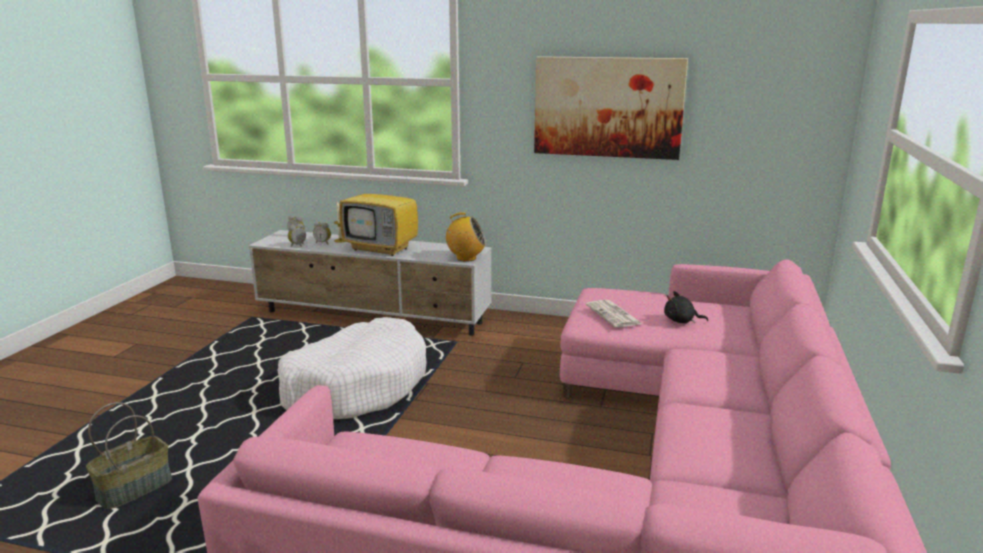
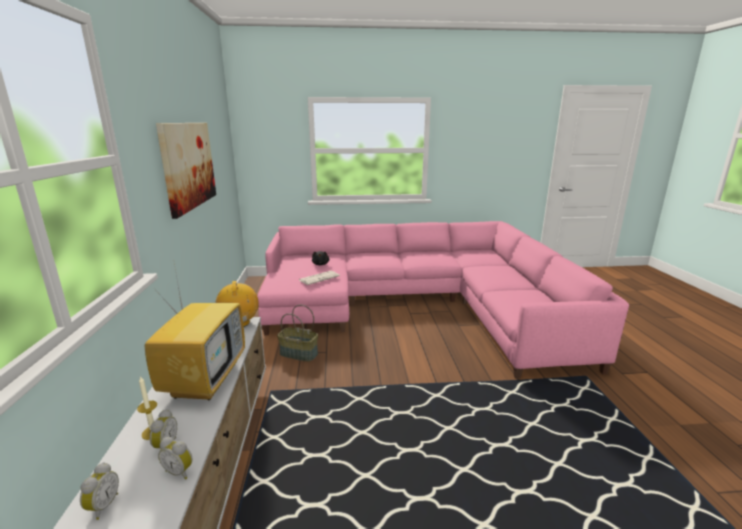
camera: 110 degrees left, 0 degrees up
basket [86,402,172,509] -> basket moved to [277,305,318,362]
white dog bed [277,317,427,419] -> none

